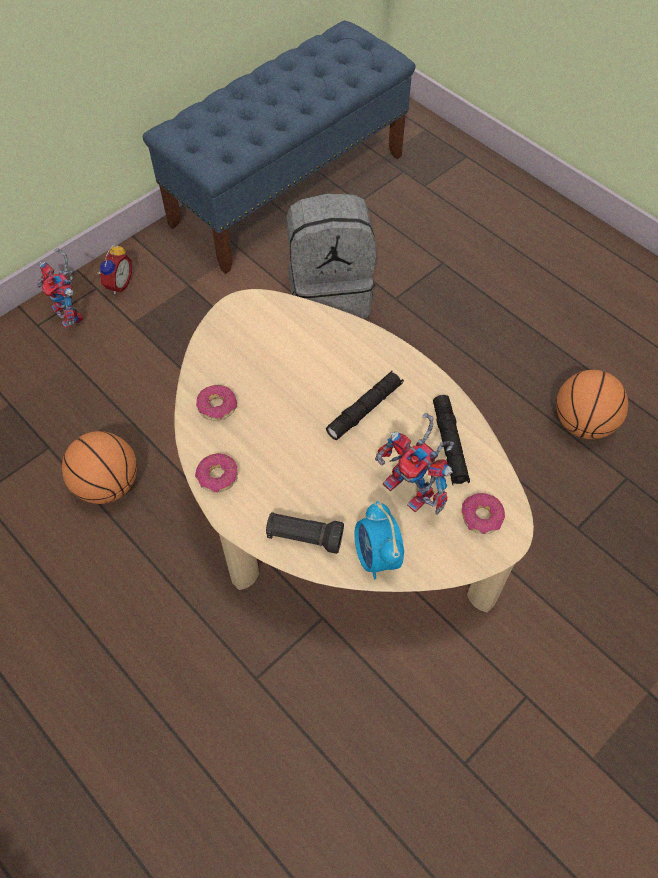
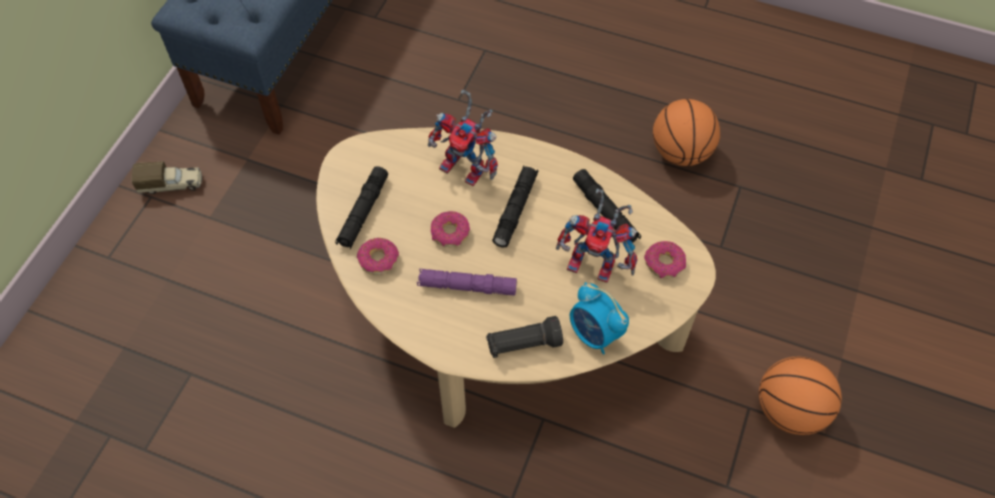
camera: 25 degrees left, 0 degrees up
toy robot [37,248,83,329] -> toy robot moved to [428,90,498,186]
basketball [62,431,137,504] -> basketball moved to [759,357,842,435]
alarm clock [97,244,132,294] -> toy truck [132,161,202,194]
donut [195,453,238,492] -> donut moved to [431,211,470,247]
grey backpack [287,193,376,319] -> none
none -> black flashlight [335,166,388,249]
none -> purple flashlight [417,269,517,296]

